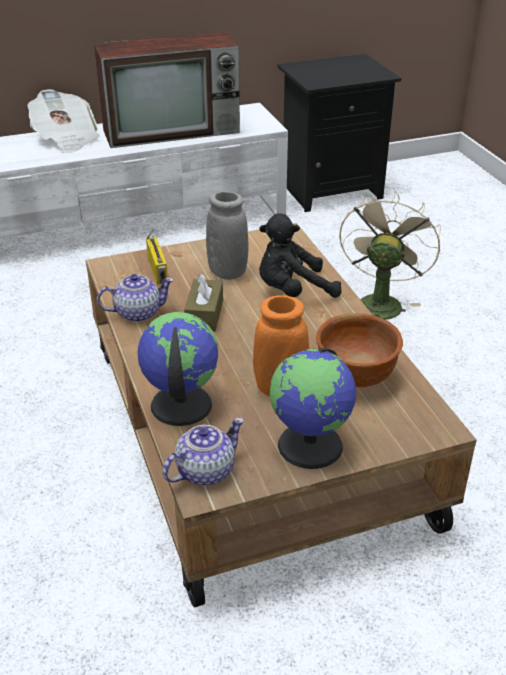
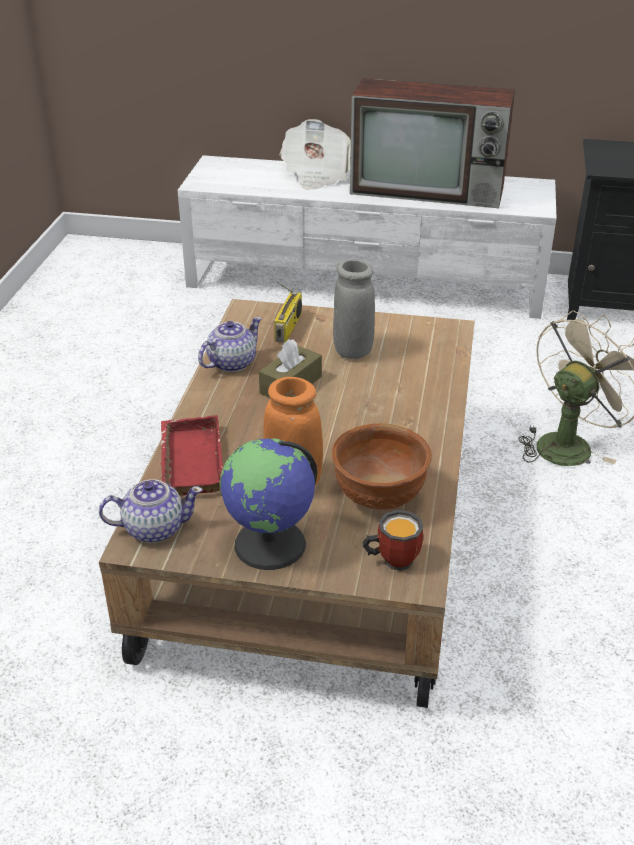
camera: 30 degrees right, 0 degrees up
teapot [97,274,174,322] -> teapot turned 60 degrees counterclockwise [198,317,262,372]
globe [137,312,218,426] -> red tray [160,415,223,496]
black plush toy [259,213,342,298] -> none
none -> mug [362,510,423,571]

